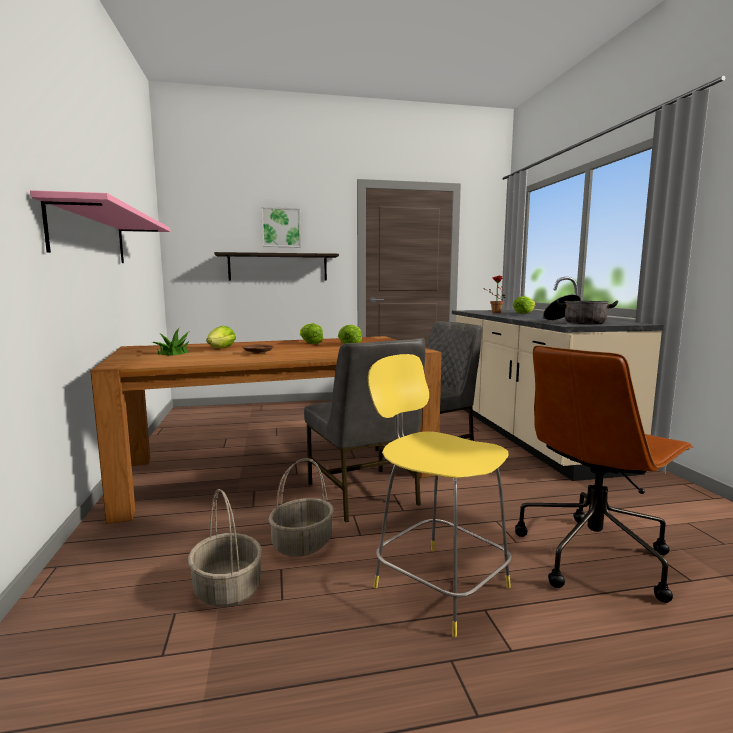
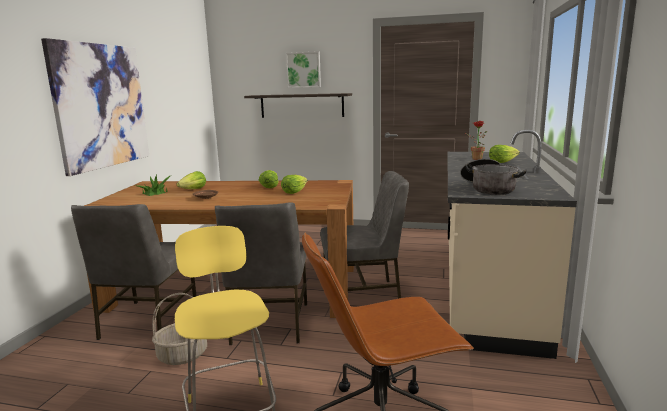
camera: 25 degrees right, 5 degrees up
pink shelf [30,190,170,263] -> picture [41,38,149,176]
basket [188,489,262,607] -> none
none -> grey chair [71,204,197,340]

